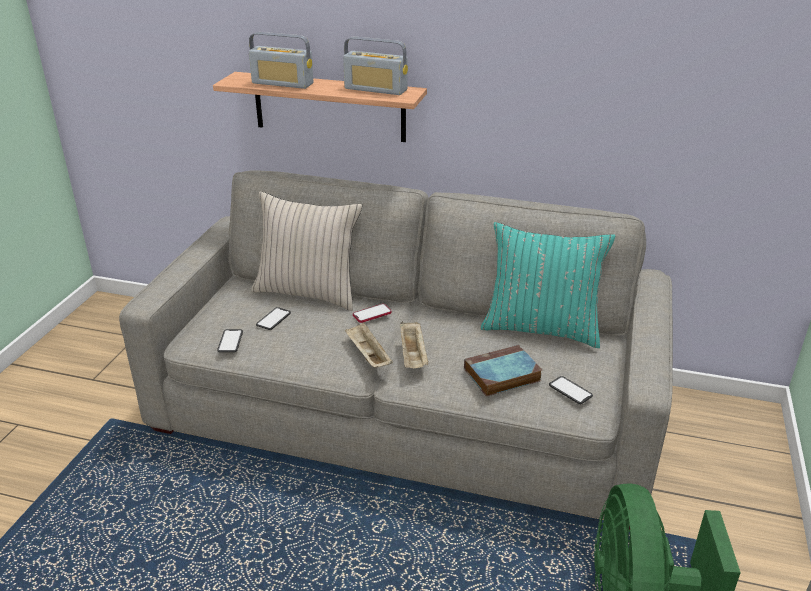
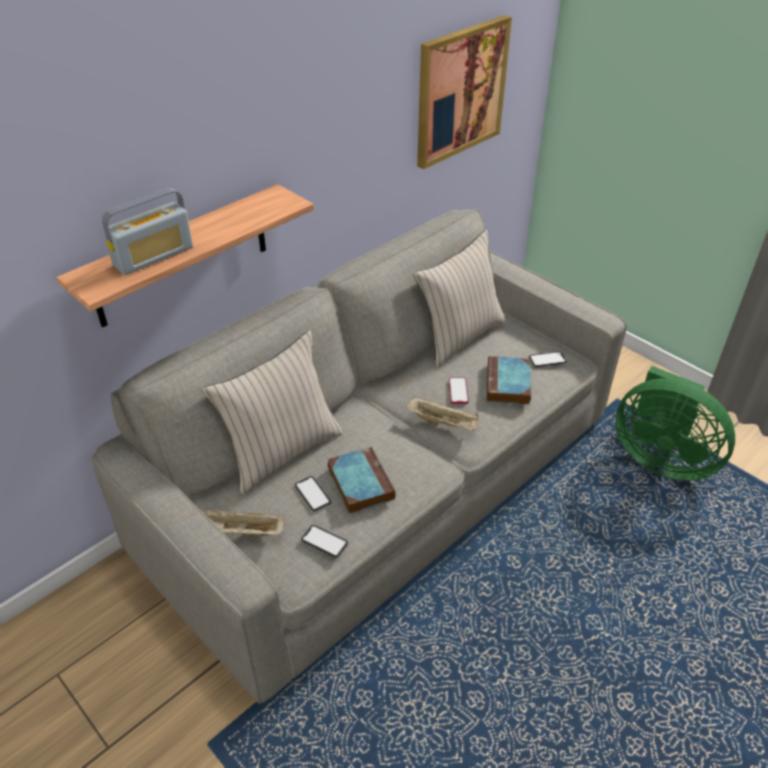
camera: 60 degrees left, 10 degrees up
radio [343,36,408,95] -> none
beige tray [345,323,393,368] -> beige tray moved to [203,509,286,537]
phone [353,304,391,323] -> phone moved to [449,377,469,404]
turquoise pillow [481,222,615,348] -> beige pillow [413,230,506,368]
none -> book [328,447,396,514]
none -> picture [417,15,512,169]

